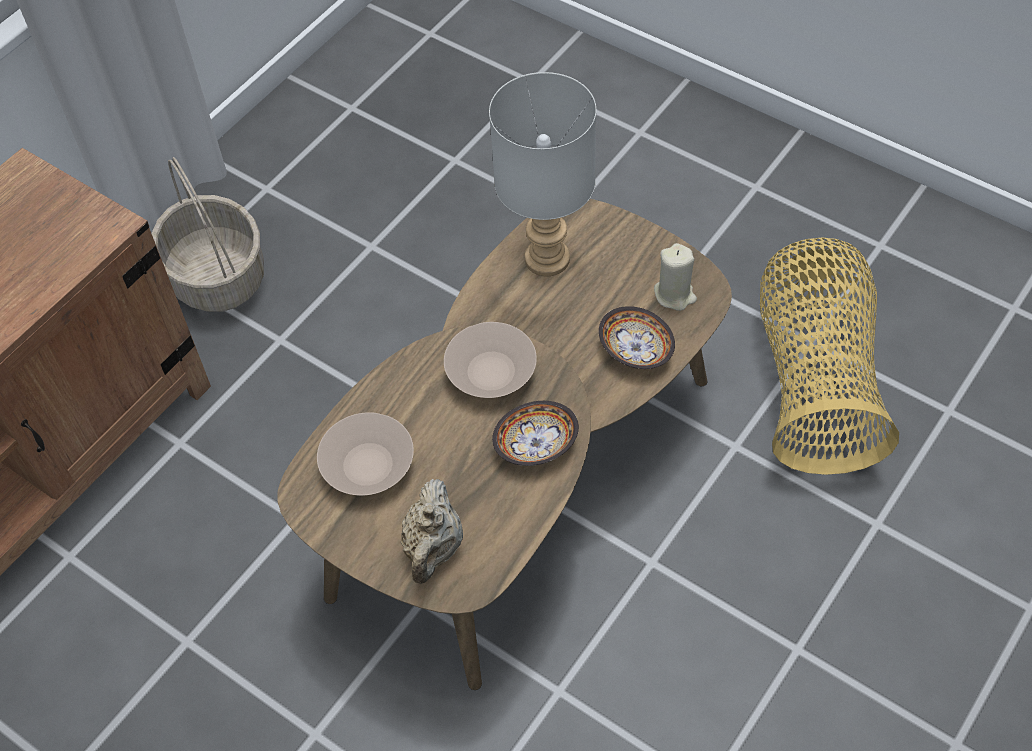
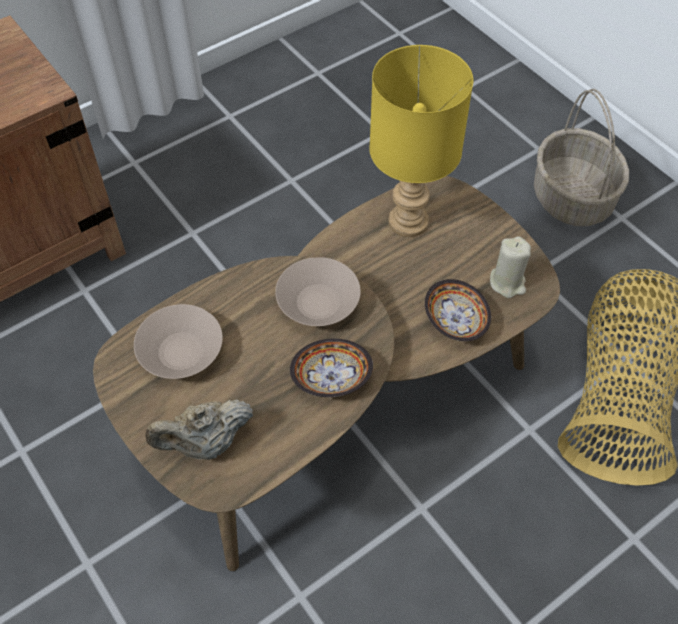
camera: 15 degrees right, 0 degrees up
basket [152,157,264,312] -> basket moved to [534,89,629,226]
beige teapot [401,479,463,584] -> beige teapot turned 45 degrees clockwise [145,399,253,460]
grey table lamp [489,72,596,276] -> yellow table lamp [369,45,473,237]

